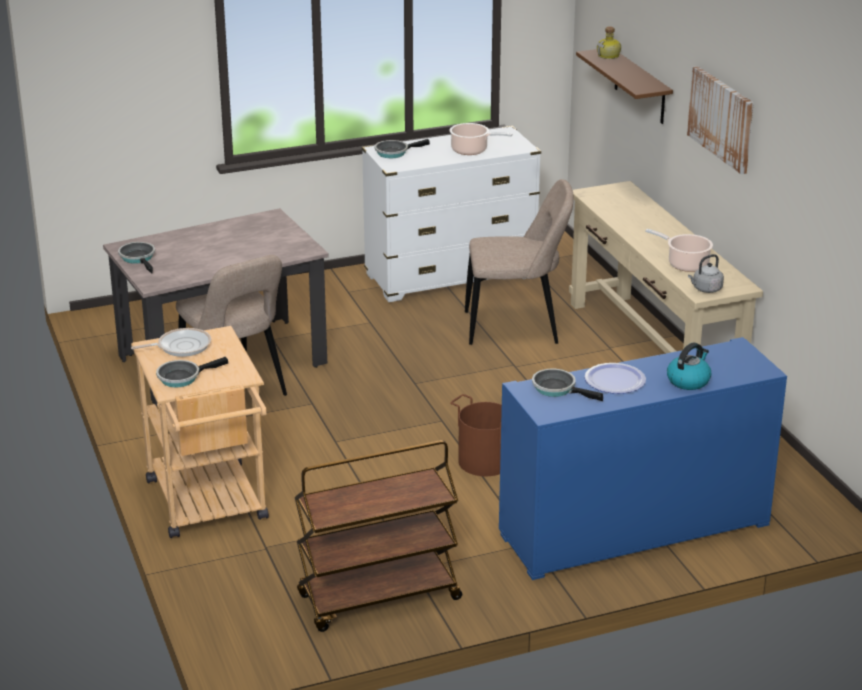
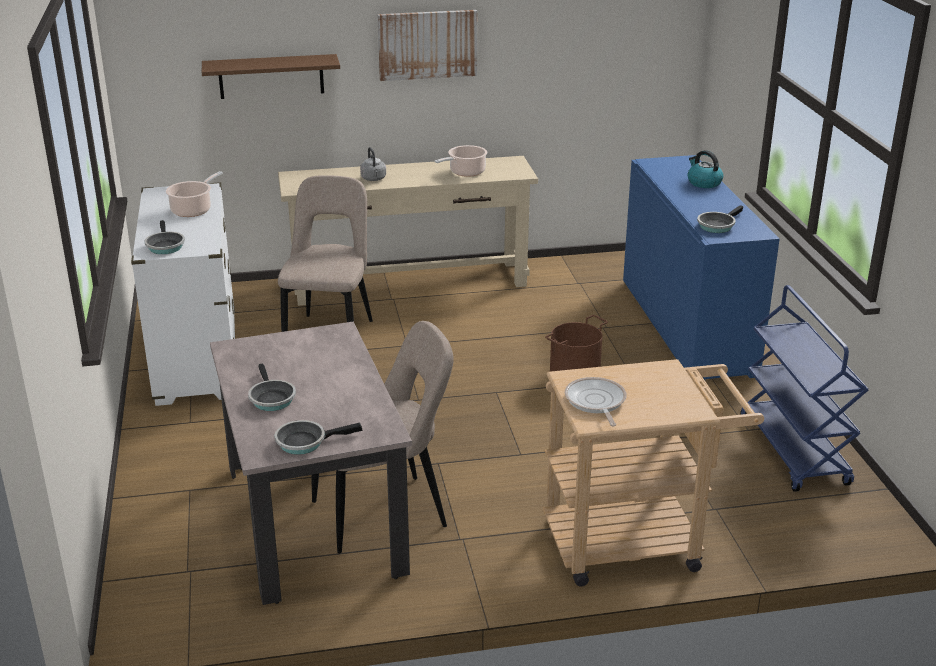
camera: 80 degrees left, 0 degrees up
frying pan [156,357,228,387] -> frying pan moved to [248,363,296,411]
brown cart [295,440,462,632] -> blue cart [740,285,869,492]
plate [584,363,646,394] -> none
bottle [597,26,621,59] -> none
grey kettle [688,254,724,293] -> grey kettle moved to [360,147,386,181]

